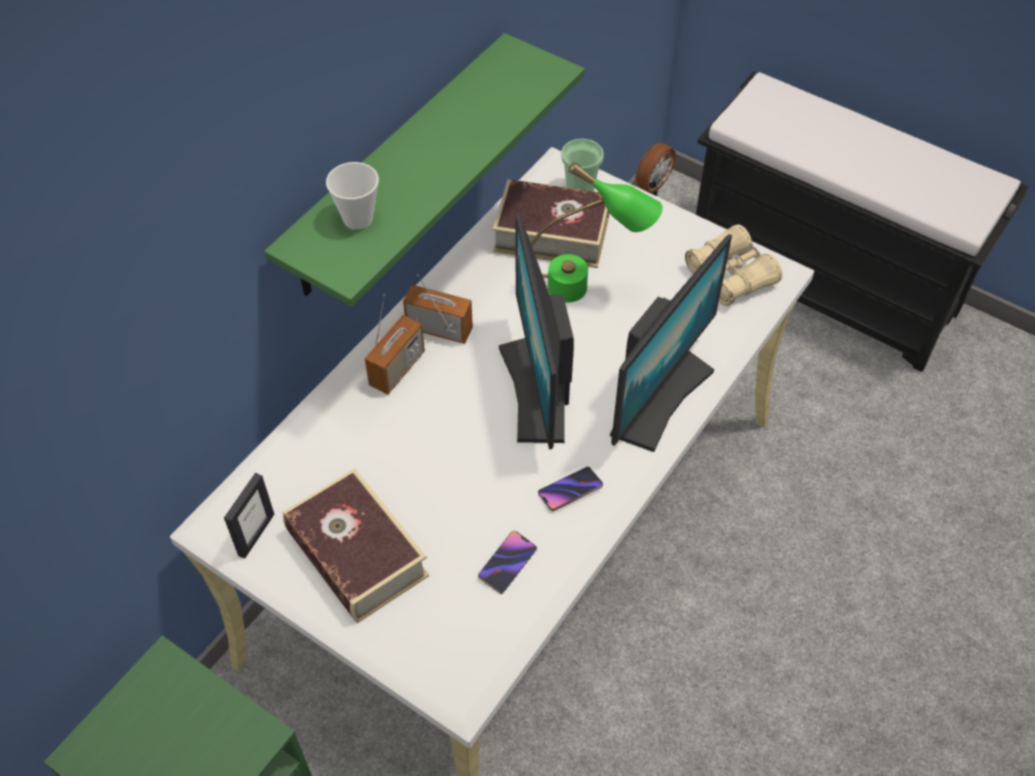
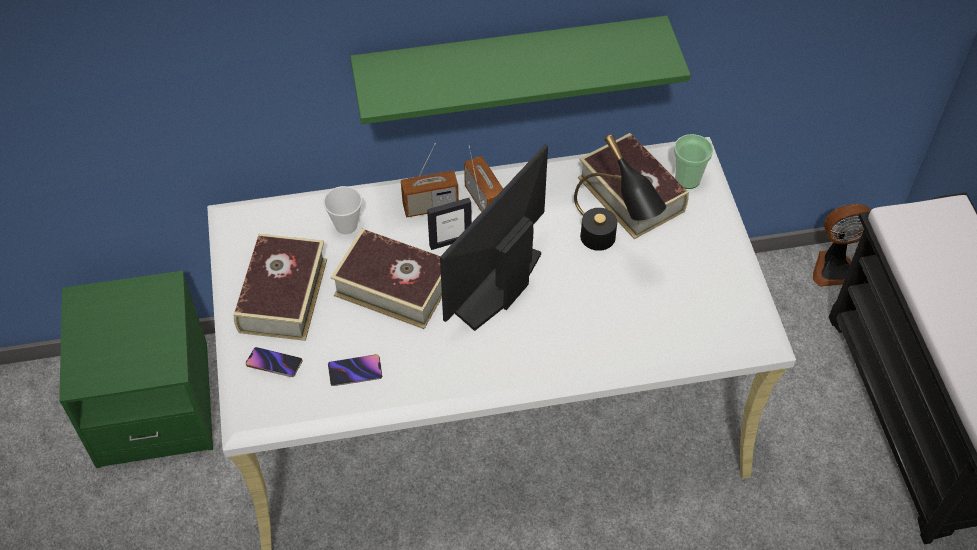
camera: 45 degrees right, 0 degrees up
picture frame [224,473,274,559] -> picture frame moved to [427,198,472,250]
cup [326,162,379,230] -> cup moved to [323,186,362,234]
green table lamp [531,162,663,302] -> black table lamp [574,134,666,251]
phone [538,467,603,511] -> phone moved to [246,347,302,377]
monitor [610,234,732,452] -> none
beige binoculars [685,224,782,306] -> none
none -> book [331,229,442,329]

